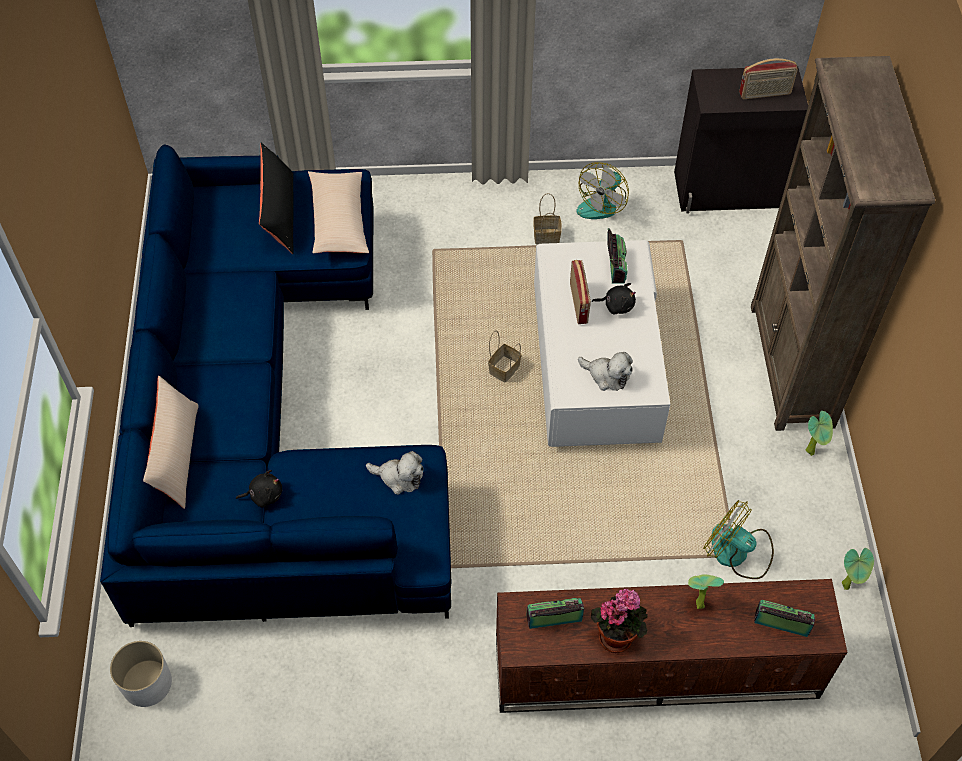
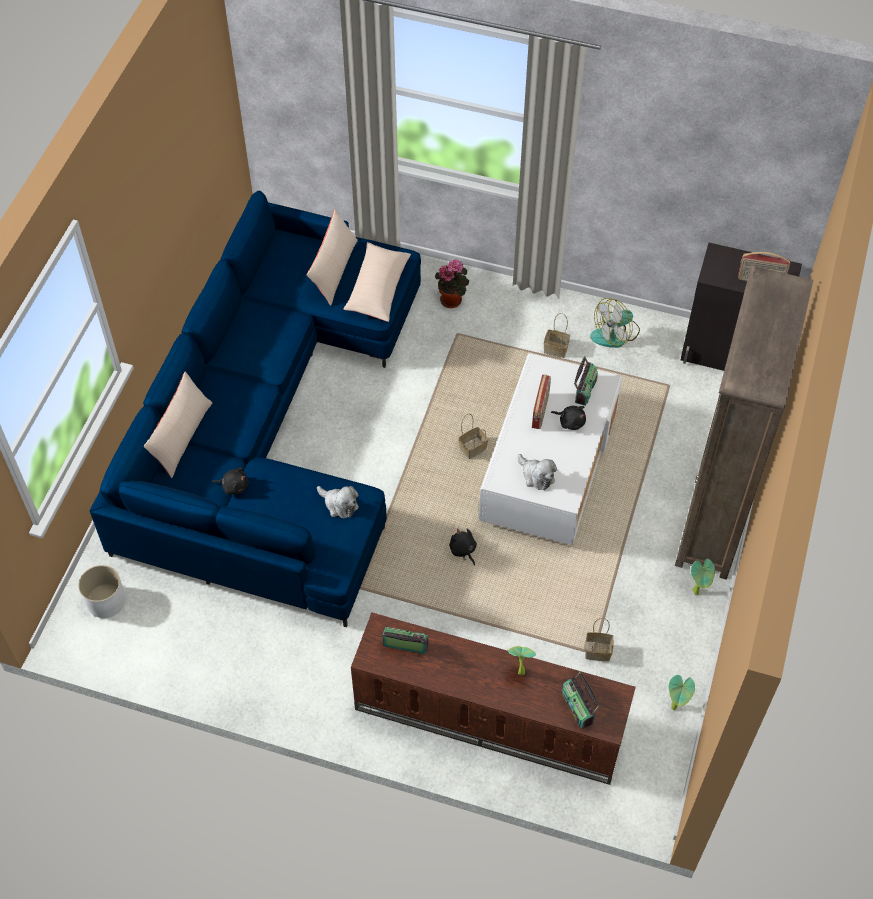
camera: 20 degrees right, 0 degrees up
black pillow [259,143,294,254] -> beige pillow [306,209,358,306]
potted plant [591,589,648,653] -> potted plant moved to [435,260,469,308]
fan [703,500,774,579] -> basket [585,618,614,661]
radio [754,600,815,637] -> radio turned 150 degrees counterclockwise [562,672,599,729]
none -> black plush toy [449,528,477,566]

